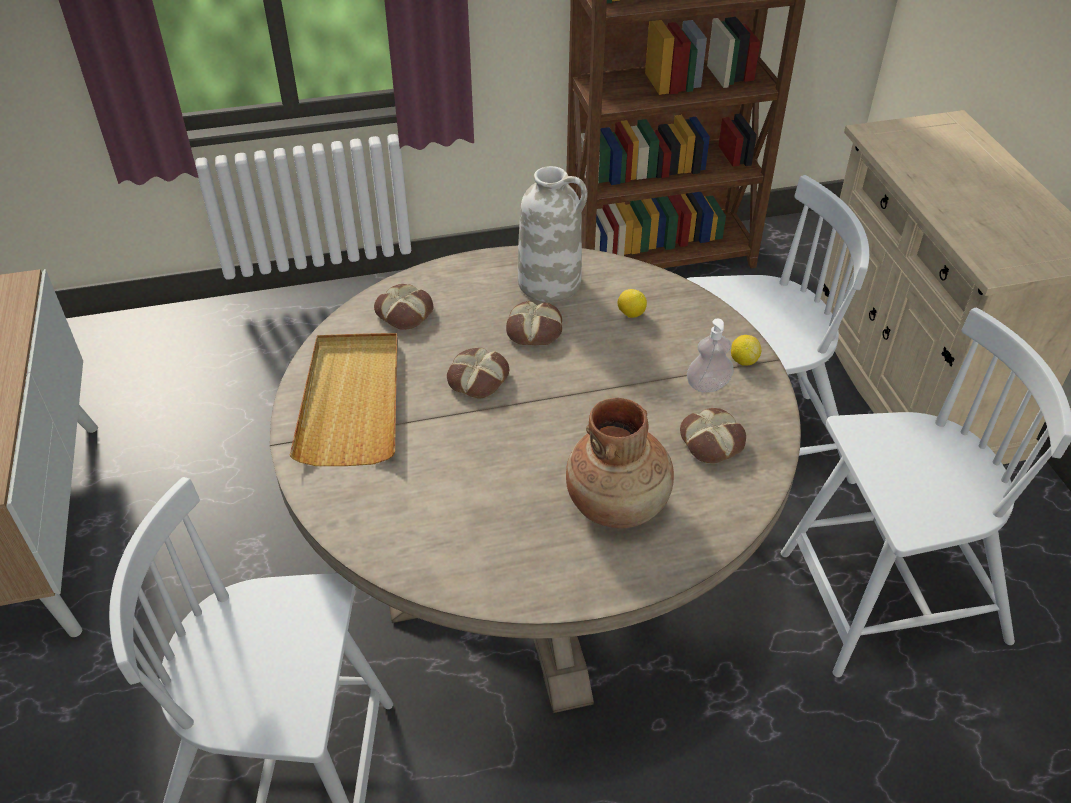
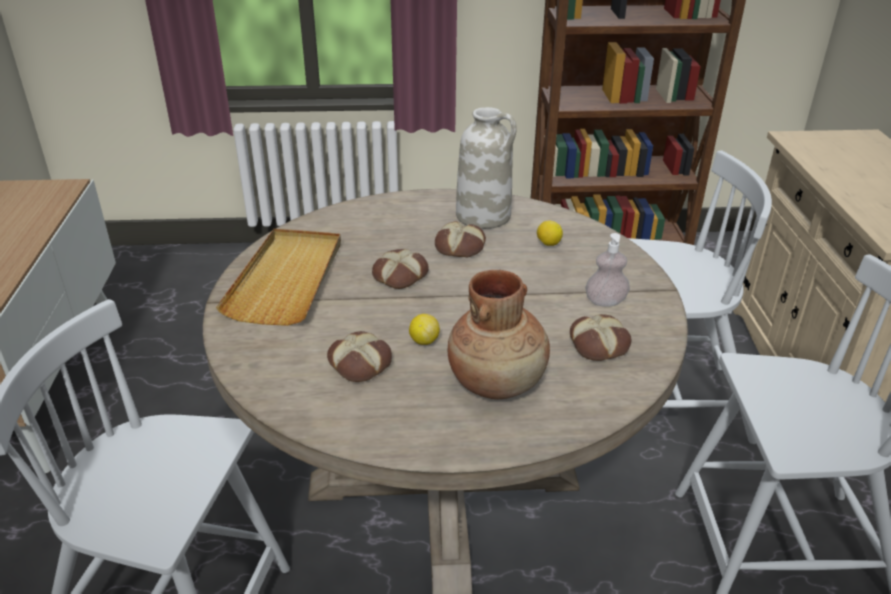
camera: 10 degrees right, 10 degrees down
bread [374,284,433,330] -> bread moved to [327,331,392,382]
lemon [731,335,761,366] -> lemon moved to [409,314,440,345]

